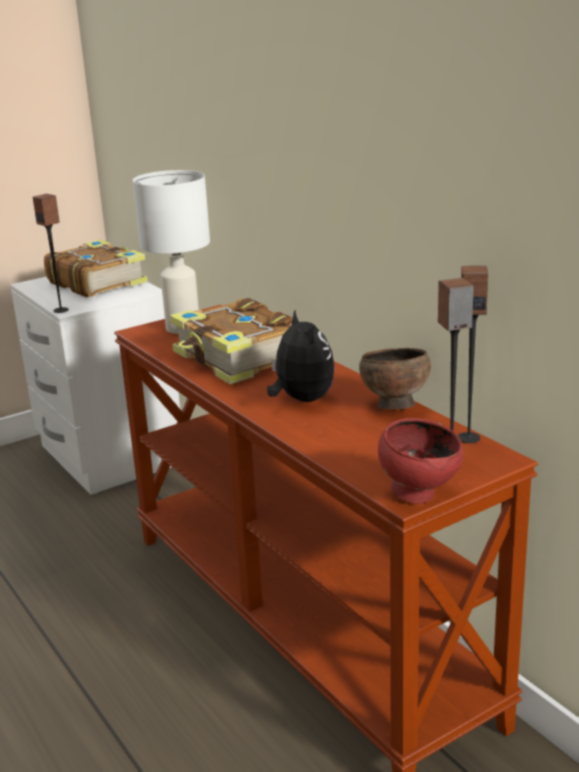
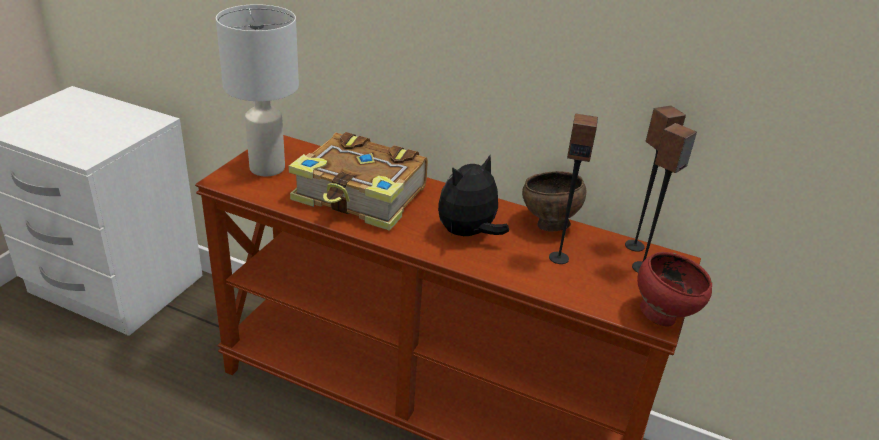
camera: 35 degrees left, 10 degrees up
speaker [33,194,69,313] -> speaker moved to [549,113,598,264]
book [44,239,148,297] -> none
plush toy [267,311,335,402] -> plush toy turned 75 degrees counterclockwise [438,155,509,236]

